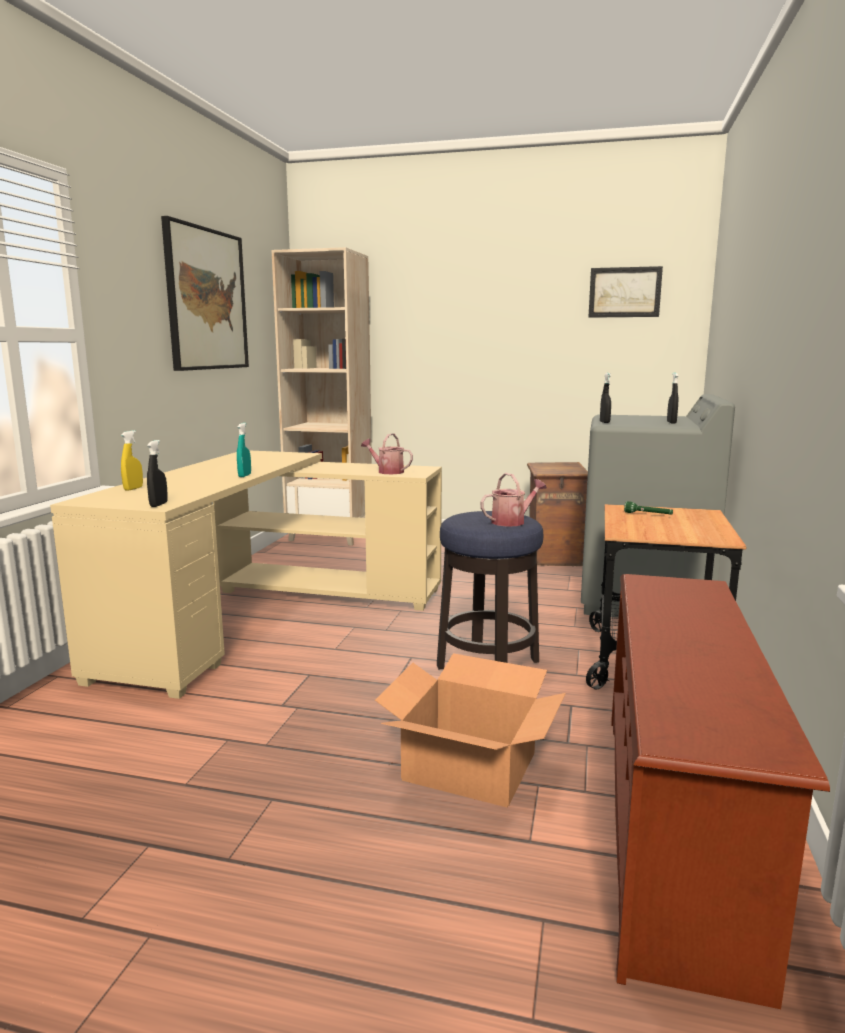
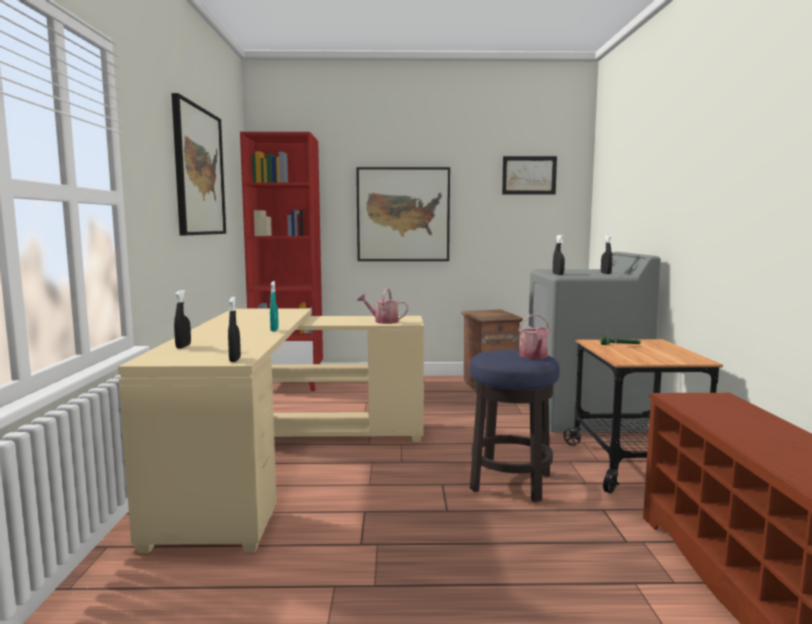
camera: 15 degrees left, 5 degrees down
yellow spray bottle [121,430,143,491] -> black spray bottle [174,290,191,349]
beige bookcase [271,247,372,546] -> red bookcase [240,132,323,391]
cardboard box [375,653,566,807] -> none
watering can [480,473,547,527] -> watering can turned 135 degrees clockwise [518,315,550,359]
none -> picture [356,167,450,261]

